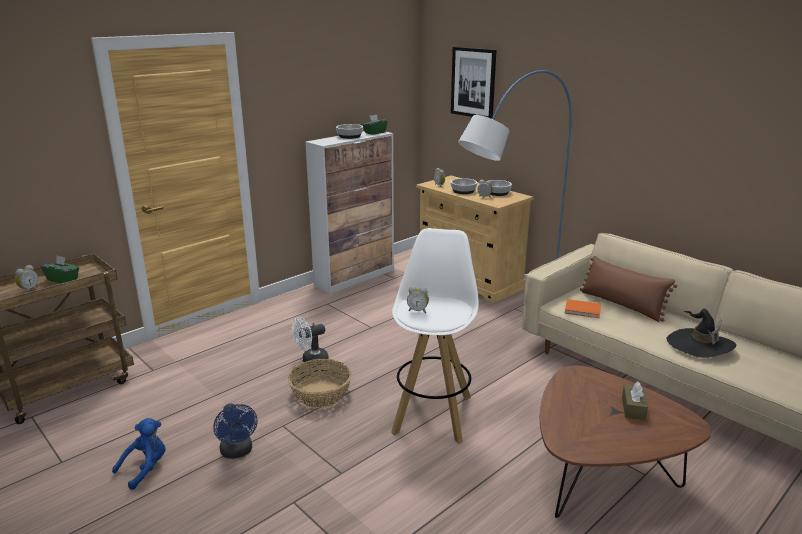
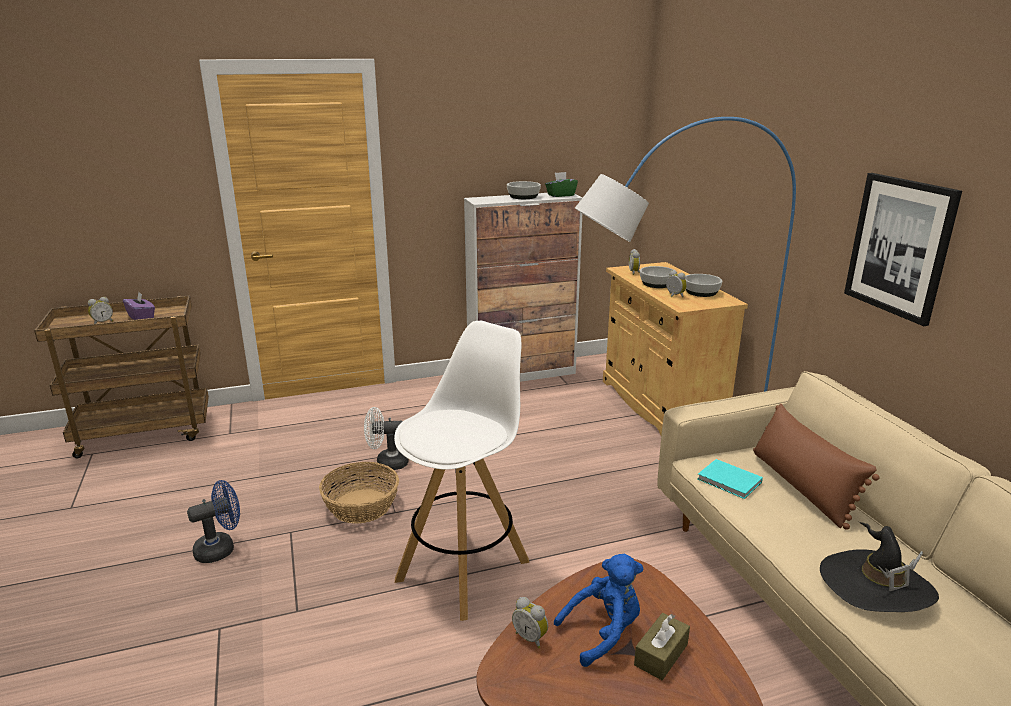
camera: 25 degrees right, 0 degrees up
green tissue box [41,256,79,283] -> purple tissue box [123,292,155,320]
blue plush toy [112,418,165,490] -> blue plush toy moved to [554,554,643,667]
blue fan [213,403,257,459] -> blue fan turned 120 degrees counterclockwise [187,480,240,563]
alarm clock [407,286,429,314] -> alarm clock moved to [512,597,548,648]
picture [451,47,497,119] -> picture moved to [844,173,962,326]
orange book [564,299,601,318] -> turquoise book [697,459,763,499]

